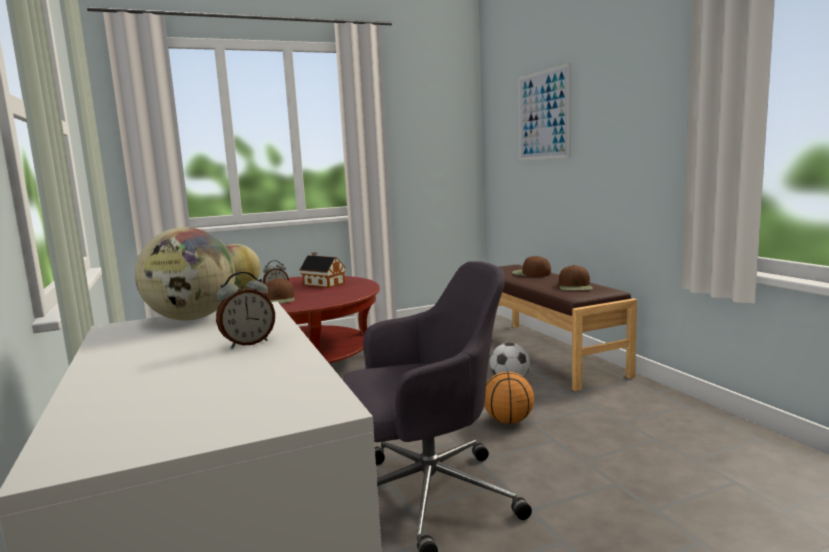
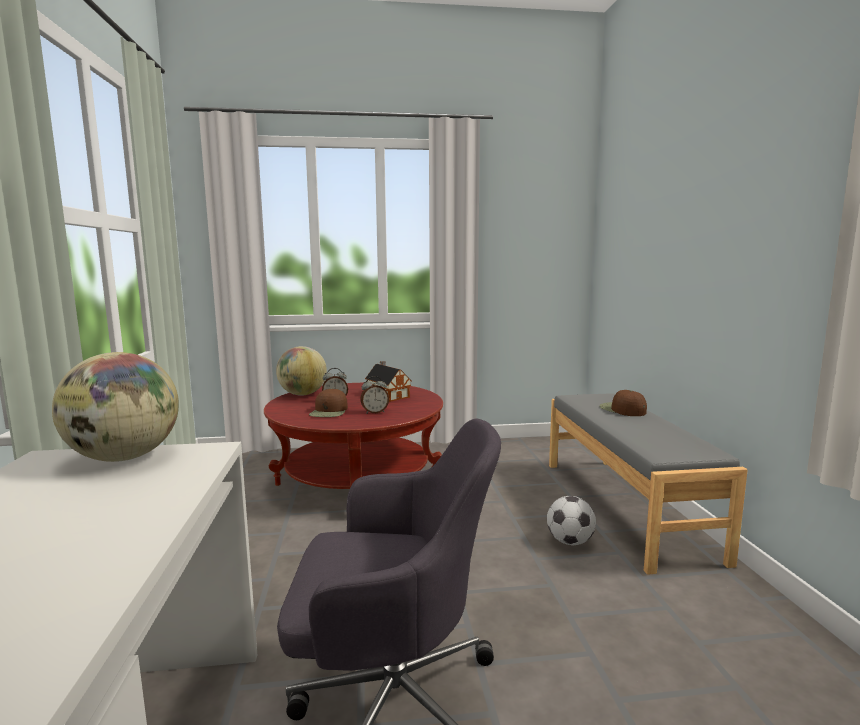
camera: 15 degrees right, 0 degrees up
alarm clock [216,272,275,348] -> alarm clock moved to [360,376,389,414]
basketball [484,372,534,424] -> none
brown bench [498,265,637,391] -> grey bench [549,394,748,575]
picture [518,63,571,160] -> none
brown cap [559,265,593,291] -> none

